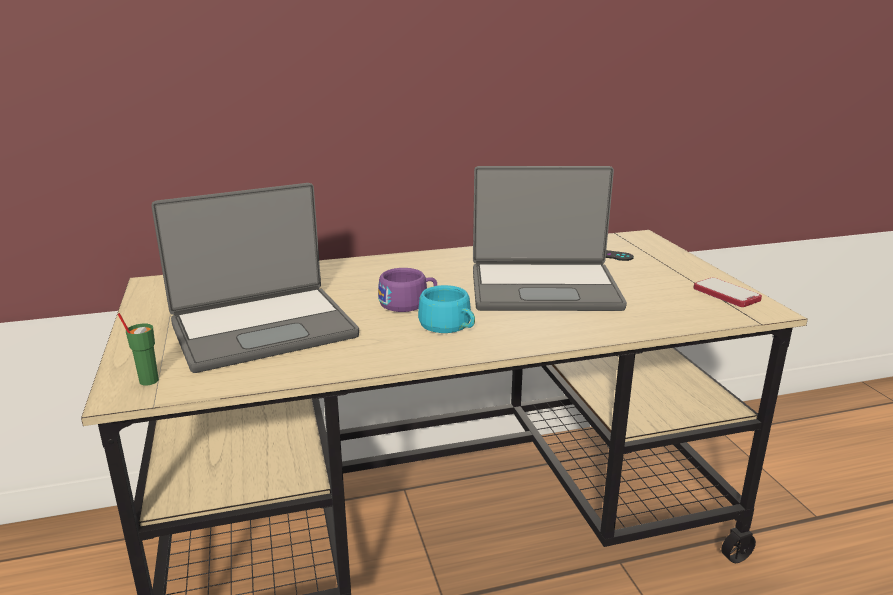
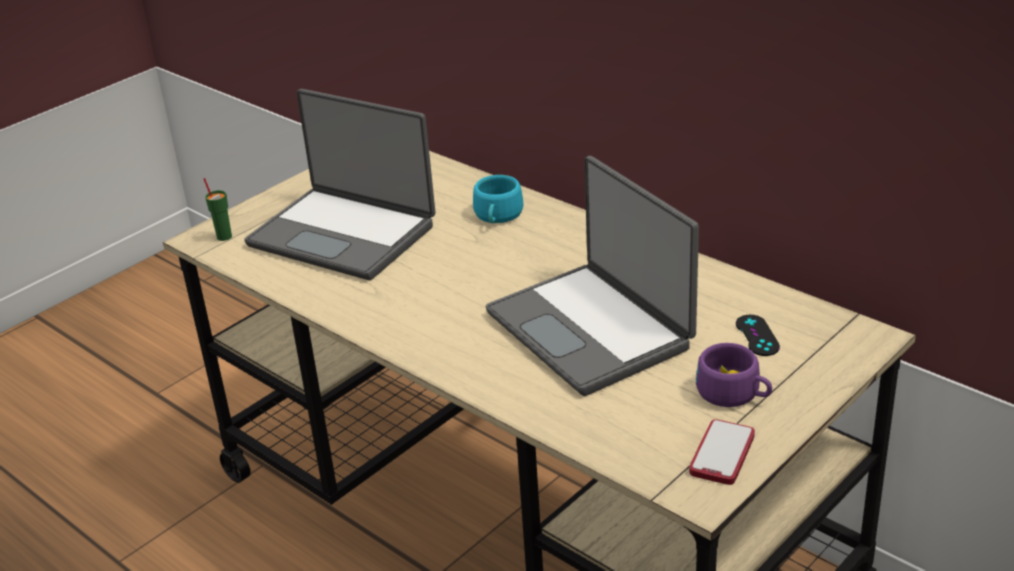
camera: 60 degrees right, 10 degrees up
purple cup [378,268,437,312] -> purple cup moved to [696,343,772,407]
turquoise cup [418,285,475,333] -> turquoise cup moved to [473,175,523,224]

